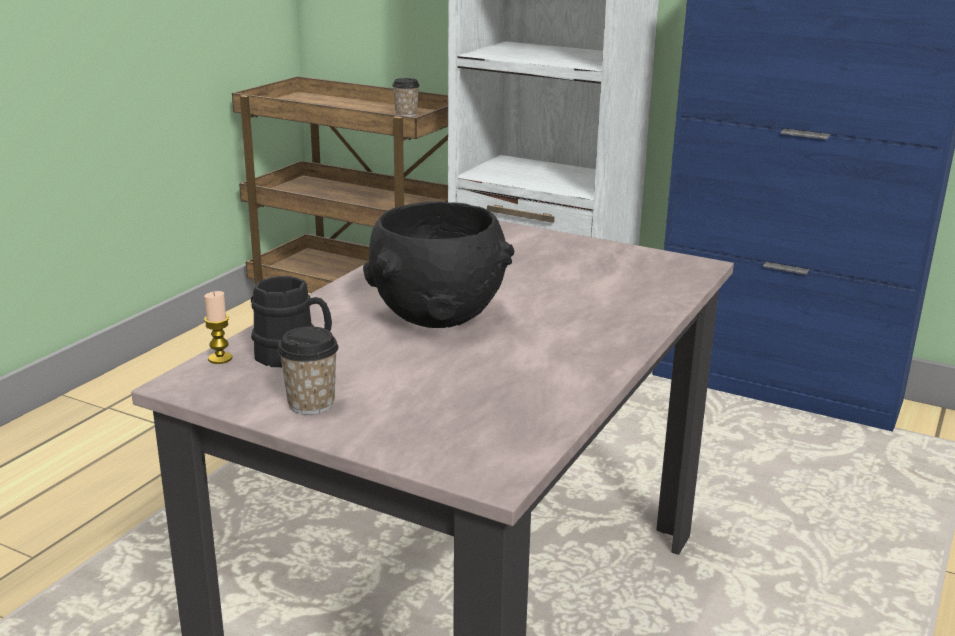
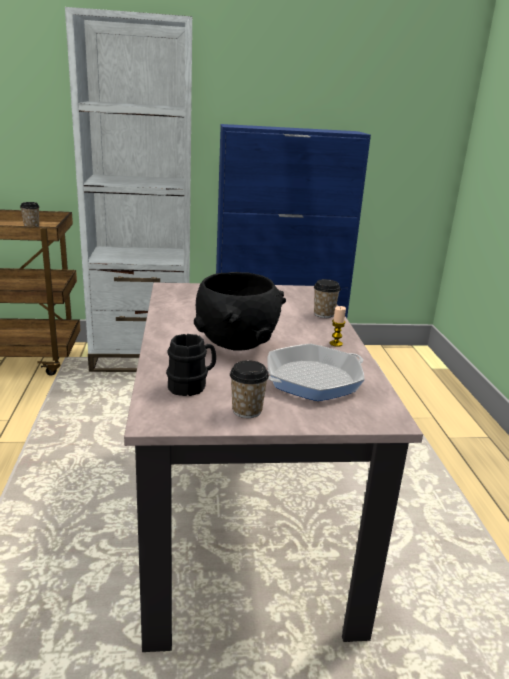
camera: 35 degrees left, 0 degrees up
candle [204,291,232,364] -> candle moved to [330,306,346,347]
none -> frying pan [267,343,364,401]
none -> cup [314,279,341,318]

